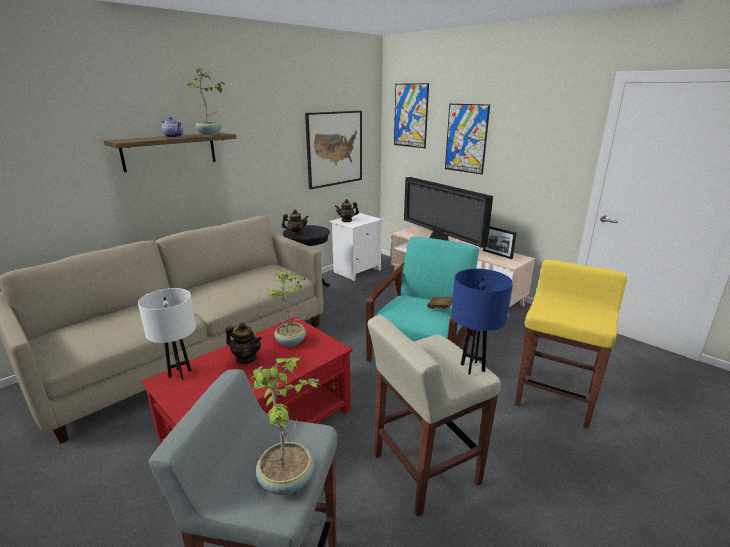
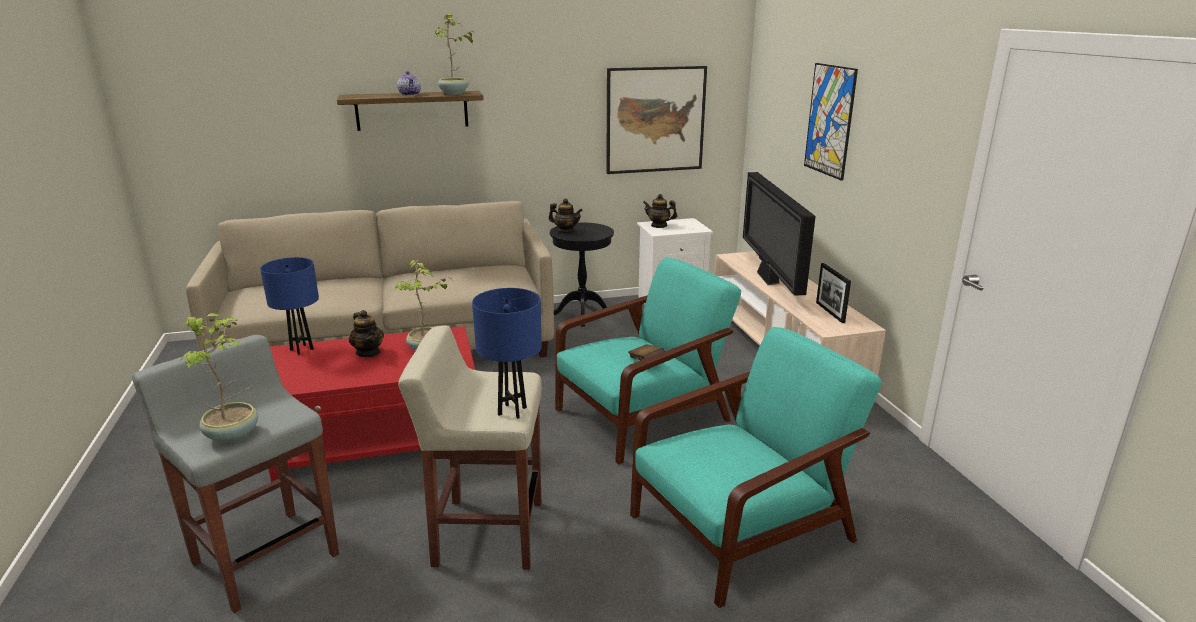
camera: 30 degrees right, 0 degrees up
white table lamp [138,288,196,380] -> blue table lamp [260,257,319,355]
picture [394,83,429,148] -> none
yellow stool [515,260,627,429] -> turquoise armchair [630,327,881,608]

